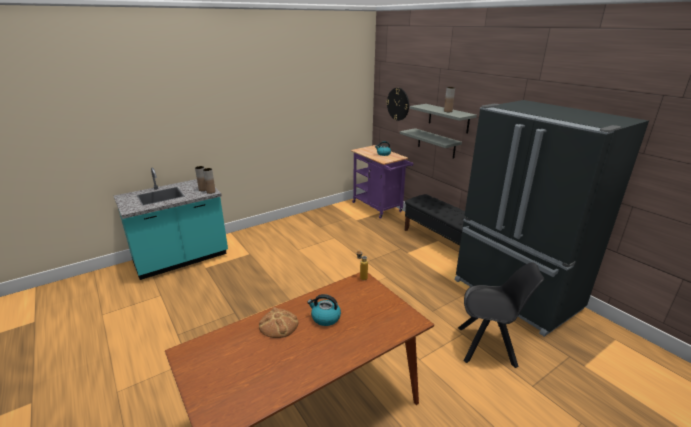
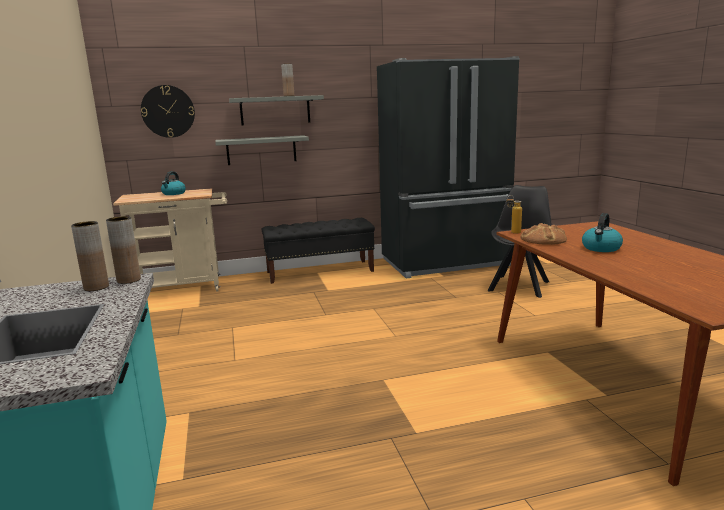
camera: 70 degrees left, 10 degrees down
bread [259,307,298,338] -> bread moved to [520,223,567,245]
purple cart [351,145,413,219] -> beige cart [113,188,227,292]

